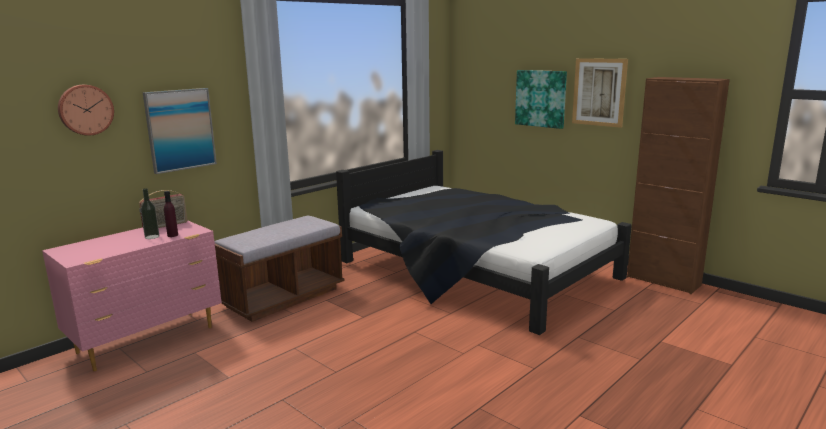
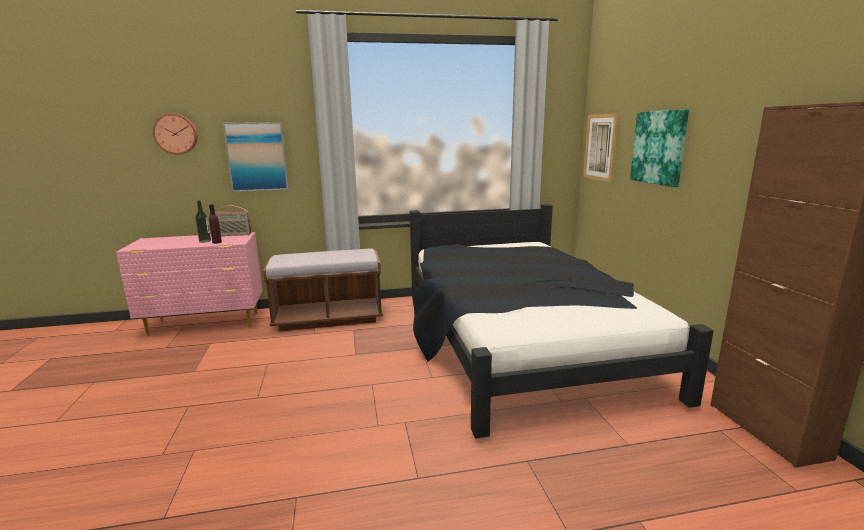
camera: 35 degrees right, 0 degrees up
picture [572,58,628,128] -> picture moved to [583,113,619,182]

